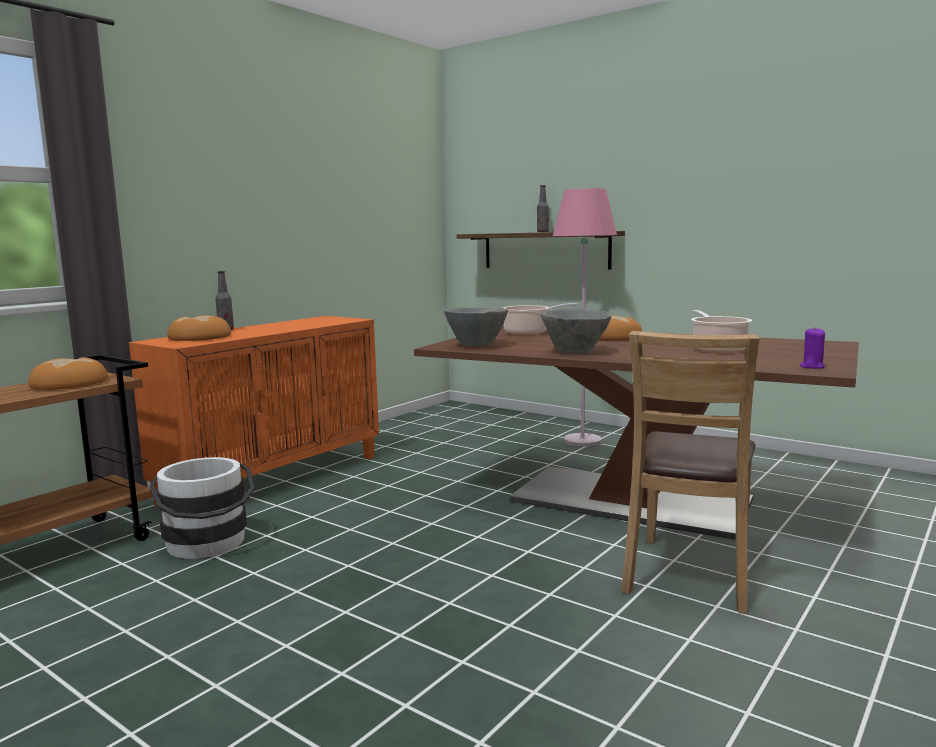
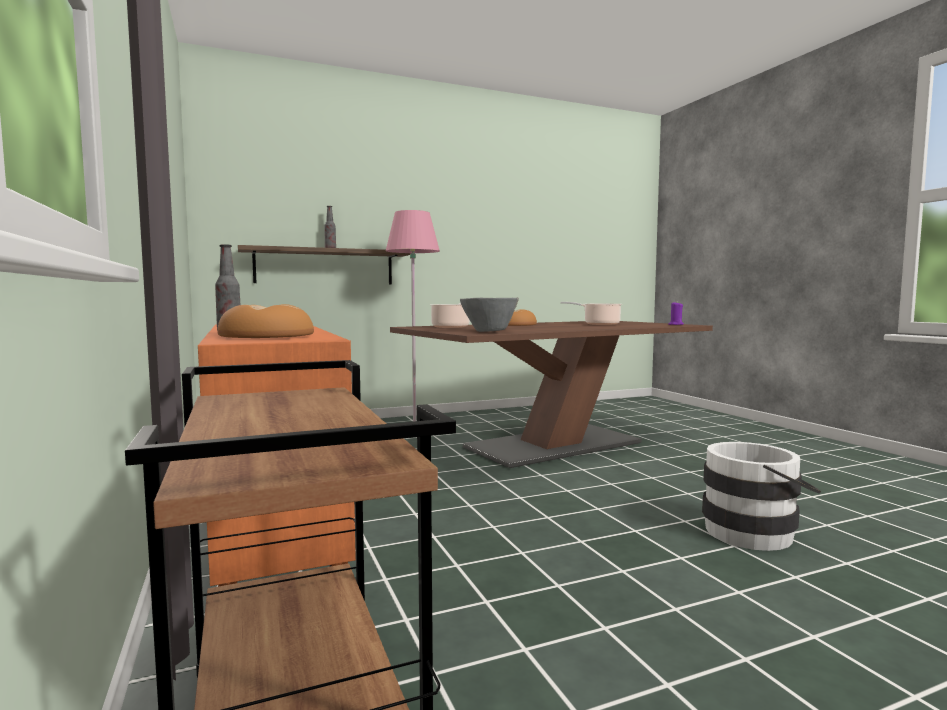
camera: 60 degrees left, 5 degrees down
bread [28,357,108,390] -> none
white bucket [149,457,255,559] -> white bucket moved to [702,442,821,551]
grey bowl [541,309,611,354] -> none
brown chair [621,331,760,614] -> none

